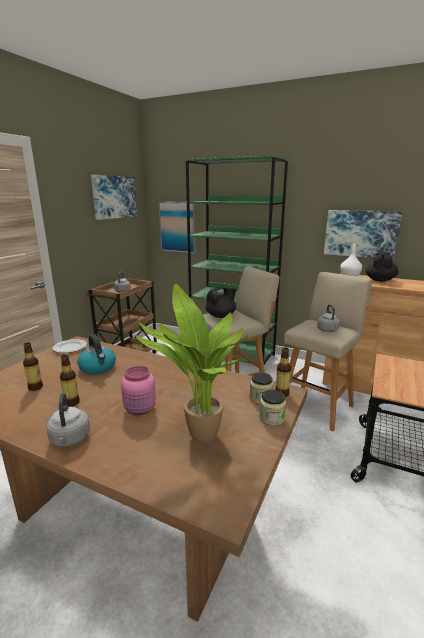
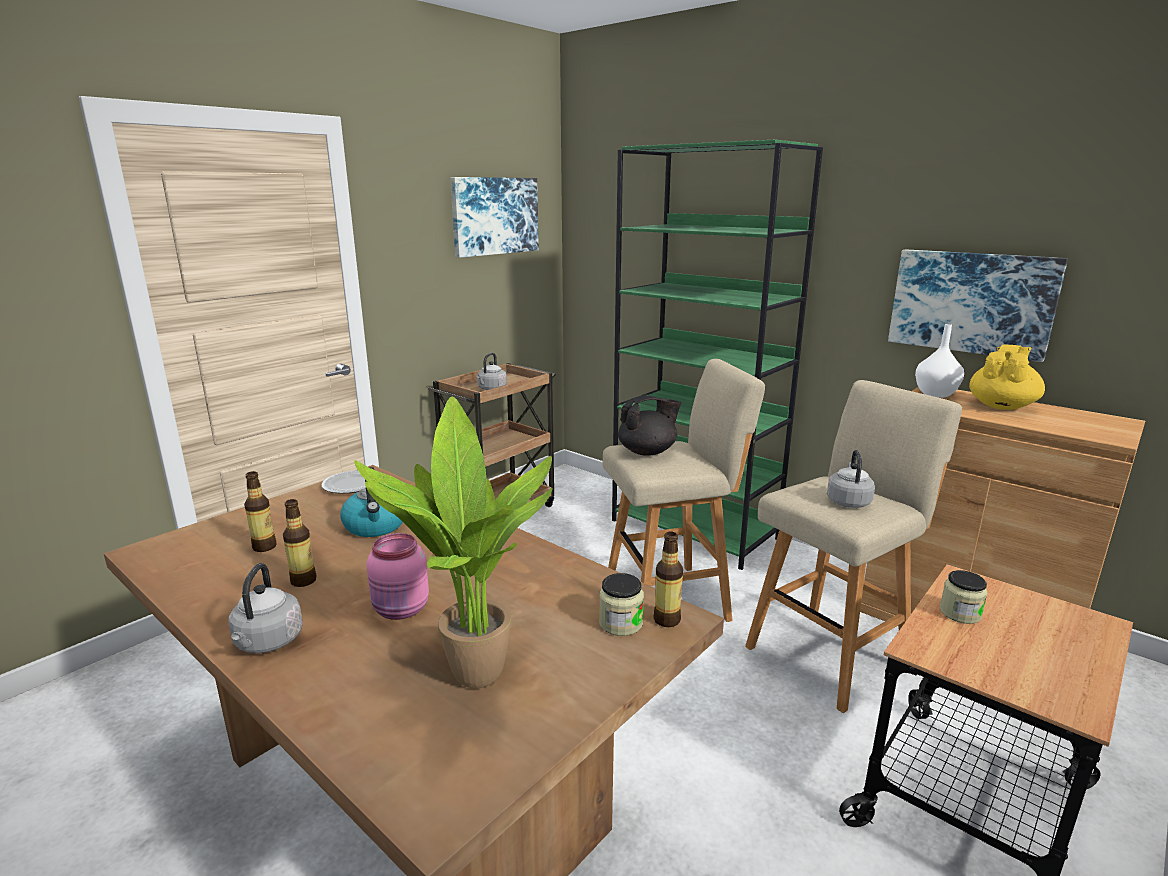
camera: 15 degrees right, 0 degrees up
picture [159,201,196,253] -> none
jar [259,390,286,426] -> jar moved to [940,570,987,624]
black teapot [366,252,399,282] -> yellow teapot [969,345,1045,410]

